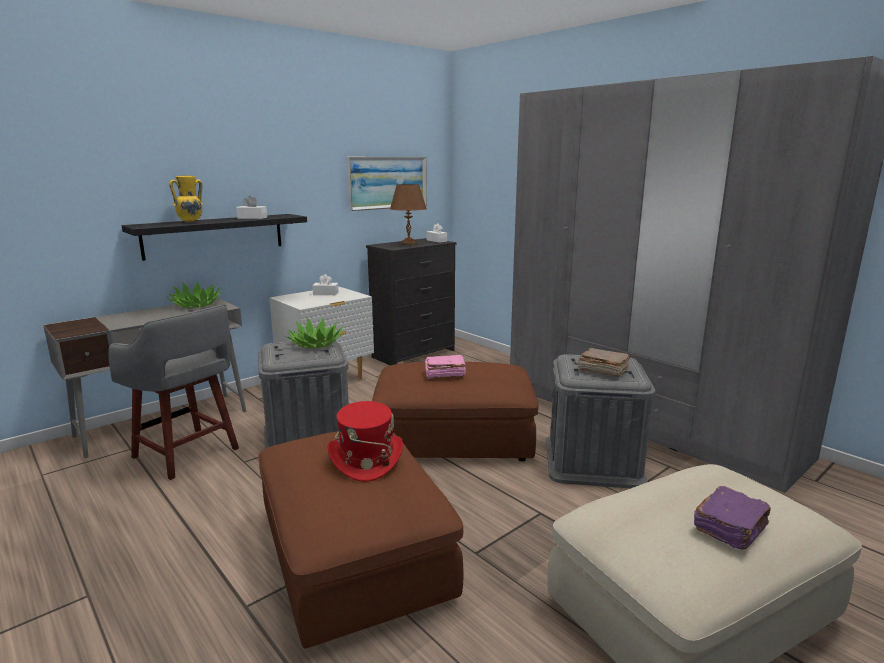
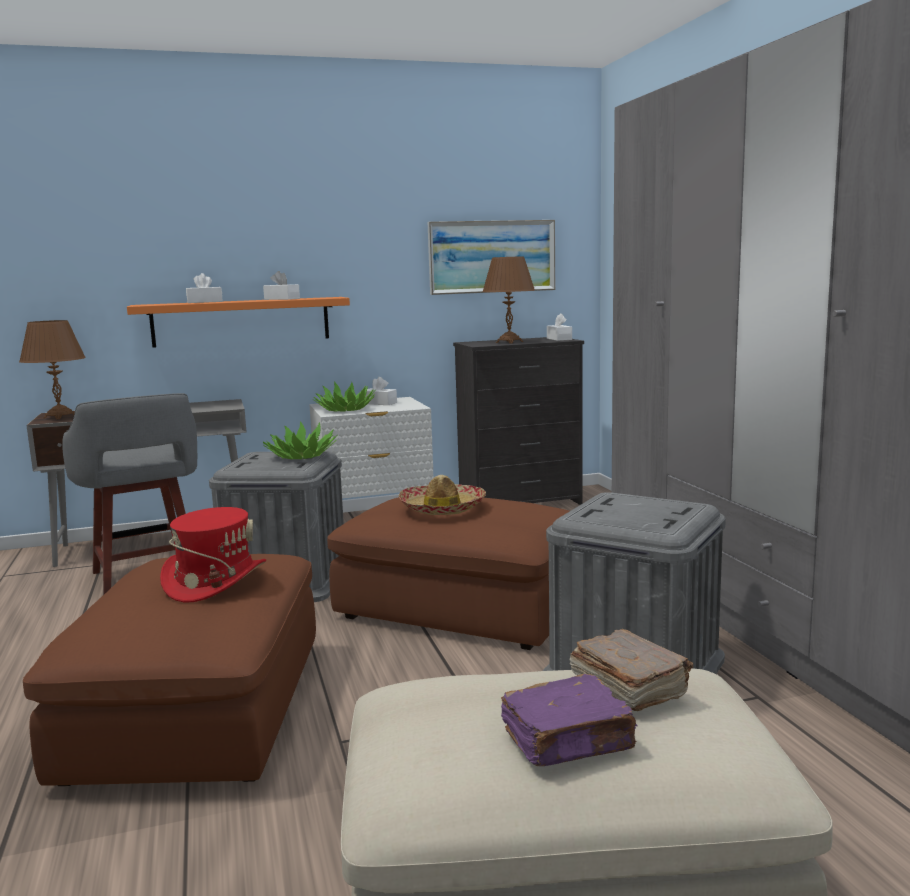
camera: 25 degrees right, 5 degrees down
black shelf [122,214,307,261] -> orange shelf [127,297,350,348]
potted plant [168,281,221,308] -> potted plant moved to [313,382,375,412]
yellow vase [169,176,203,222] -> white tissue box [186,273,223,303]
pink book [425,355,466,379] -> hat [399,475,486,515]
brown book [578,348,631,377] -> brown book moved to [570,629,693,711]
none -> brown table lamp [19,320,86,419]

